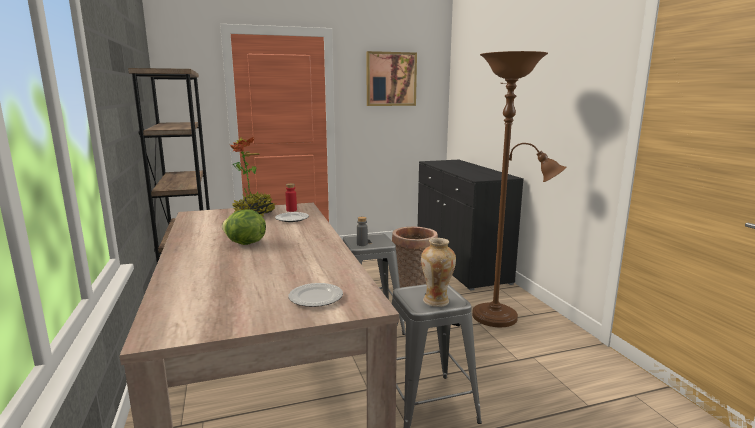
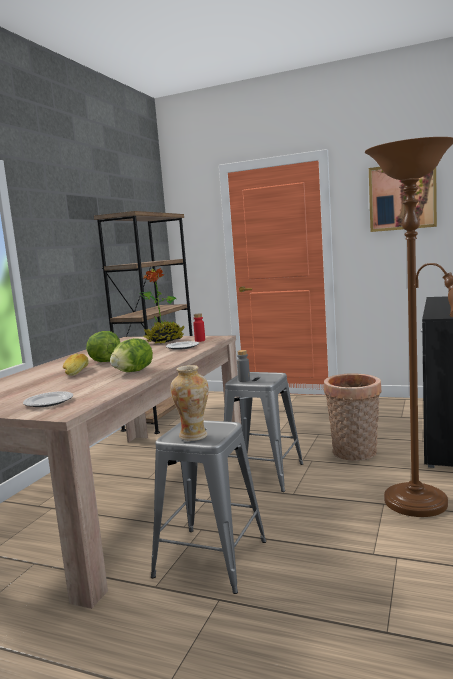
camera: 40 degrees right, 5 degrees down
none -> bread [63,353,89,376]
none -> lettuce [110,338,153,372]

